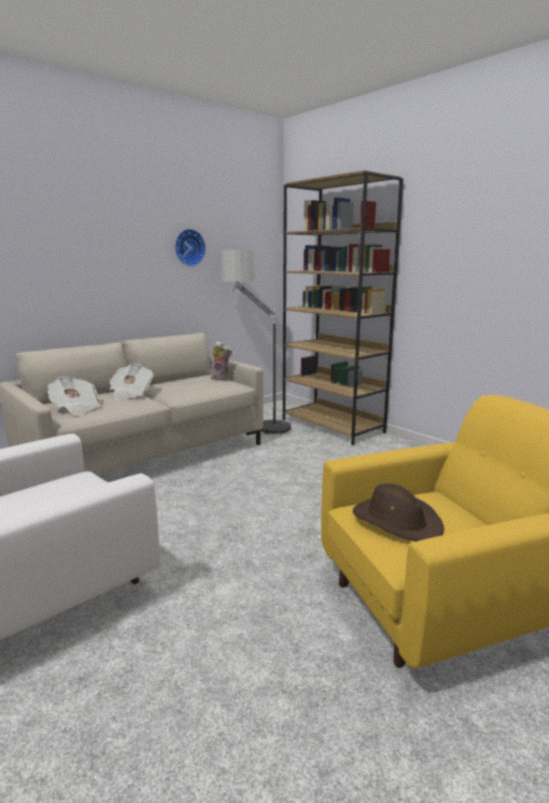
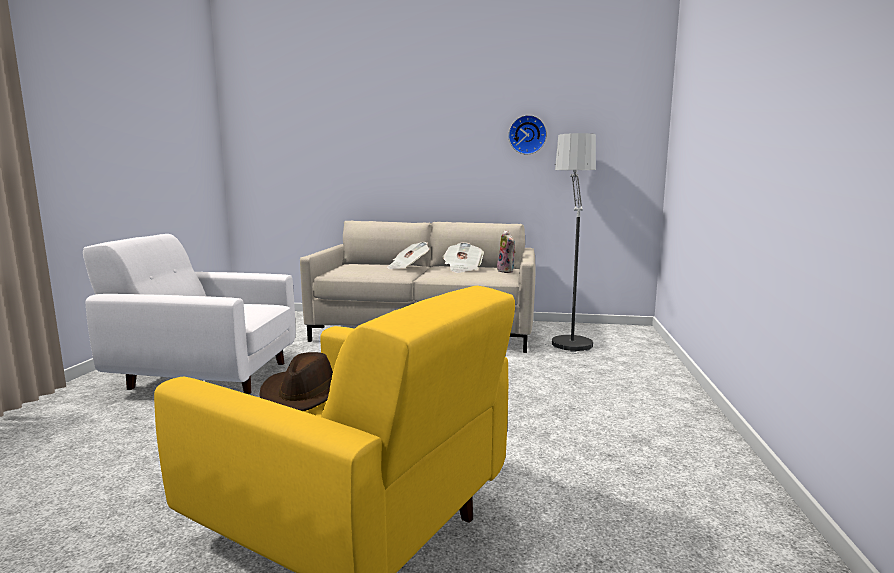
camera: 50 degrees right, 5 degrees down
newspaper [48,377,101,416] -> newspaper moved to [443,242,484,273]
brown bookcase [283,170,403,445] -> none

